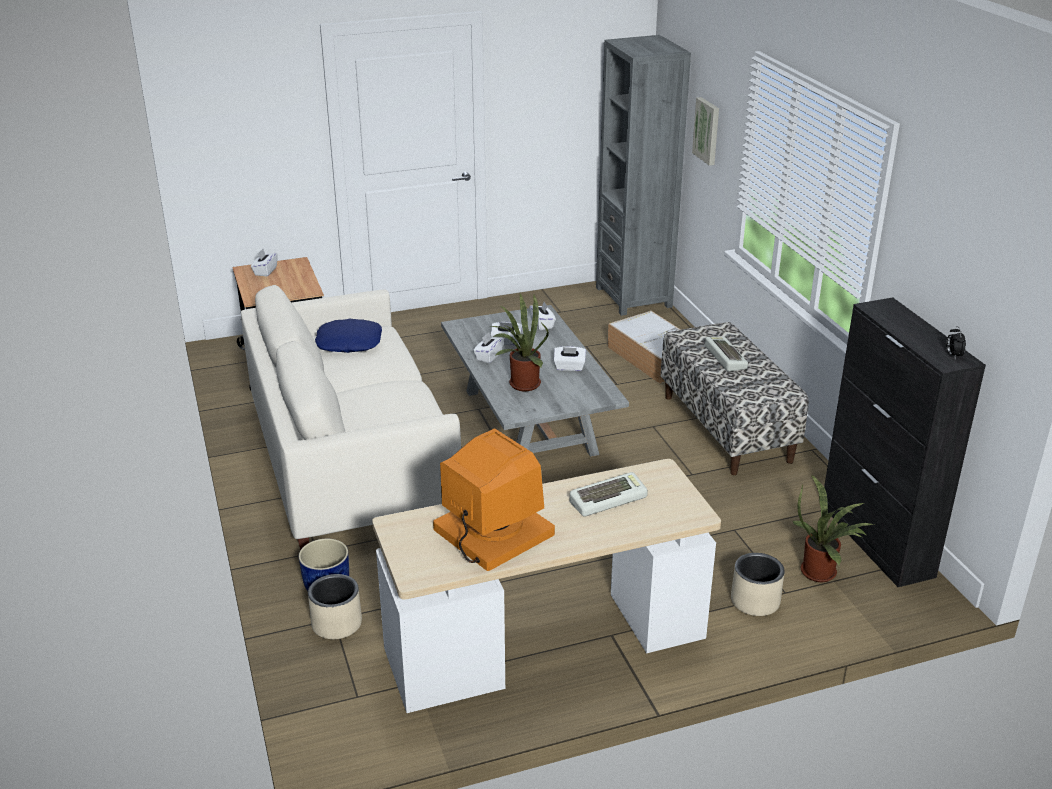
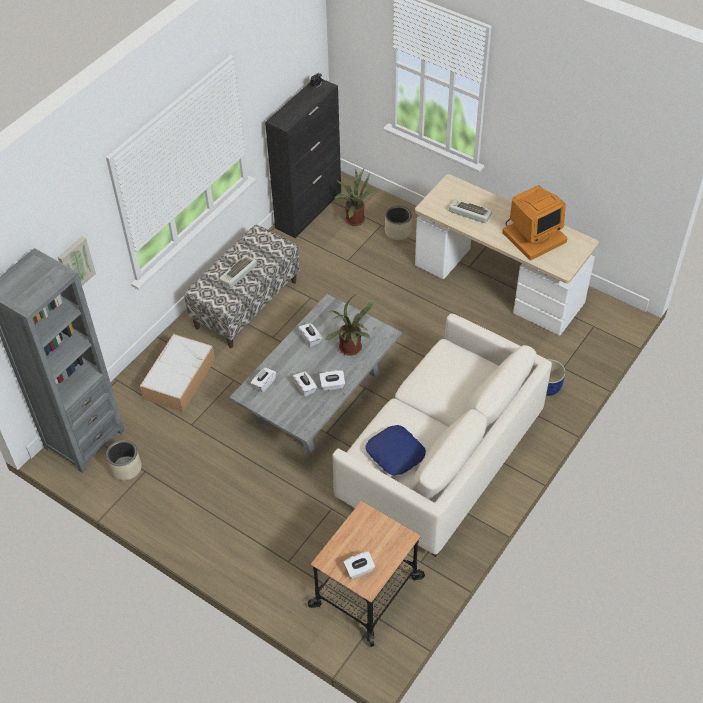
camera: 125 degrees left, 20 degrees up
beige planter [308,574,362,639] -> beige planter moved to [106,440,142,480]
monitor [433,428,555,571] -> monitor turned 135 degrees counterclockwise [502,185,567,260]

